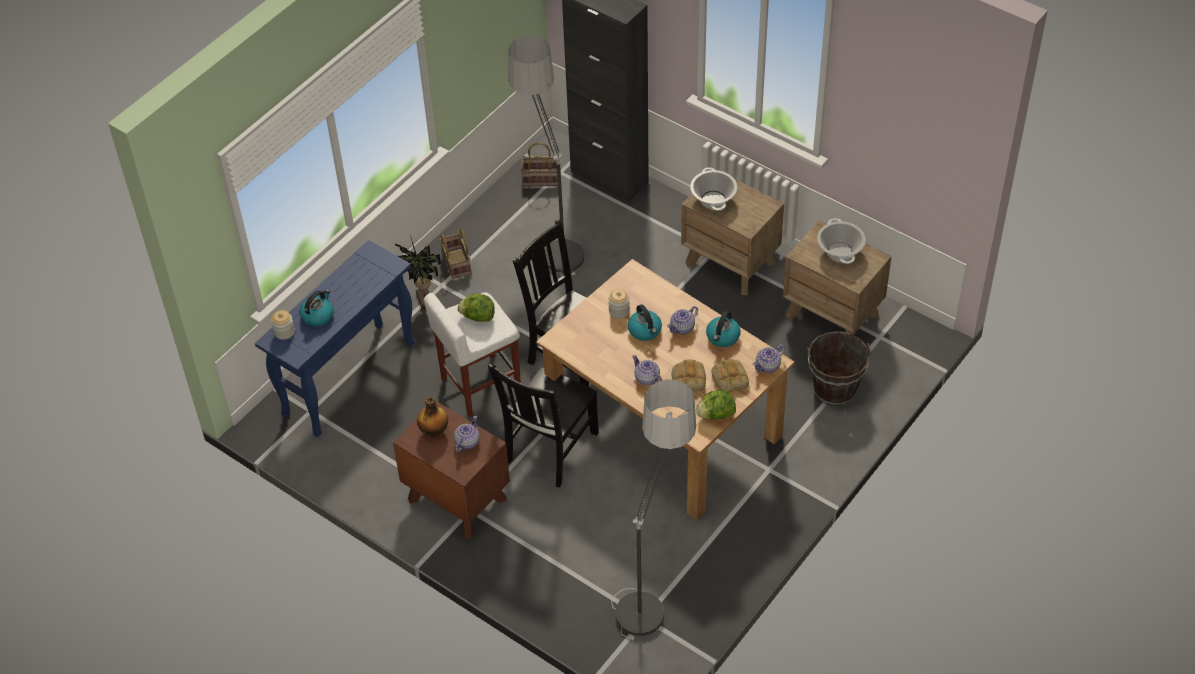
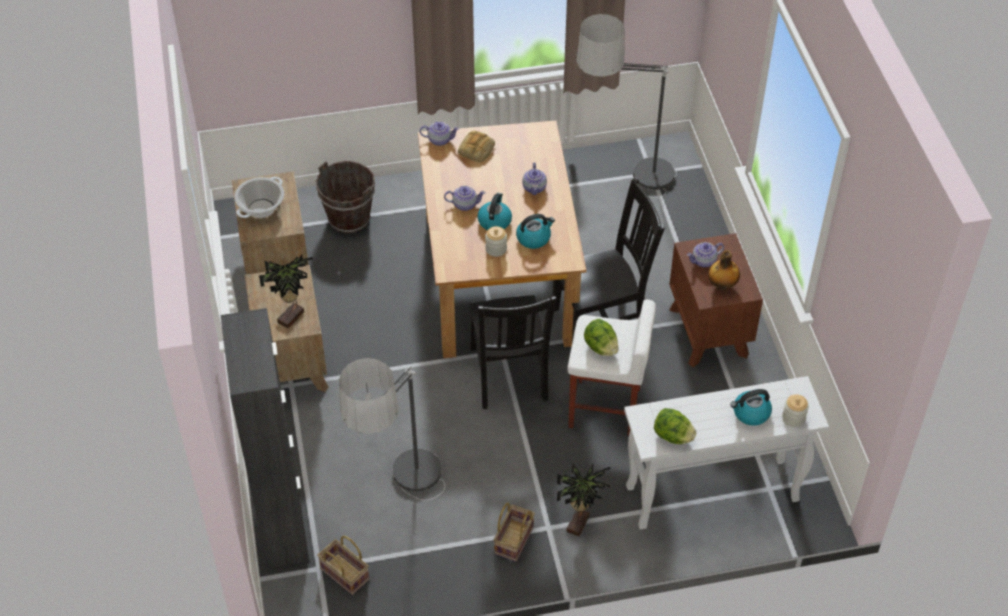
camera: 140 degrees left, 0 degrees up
blue console table [255,240,415,437] -> white console table [624,376,829,530]
bread [672,360,706,392] -> none
cooking pot [690,167,737,211] -> potted plant [259,255,313,329]
lettuce [696,390,736,420] -> lettuce moved to [654,408,696,444]
kettle [706,310,741,347] -> kettle moved to [516,214,555,249]

